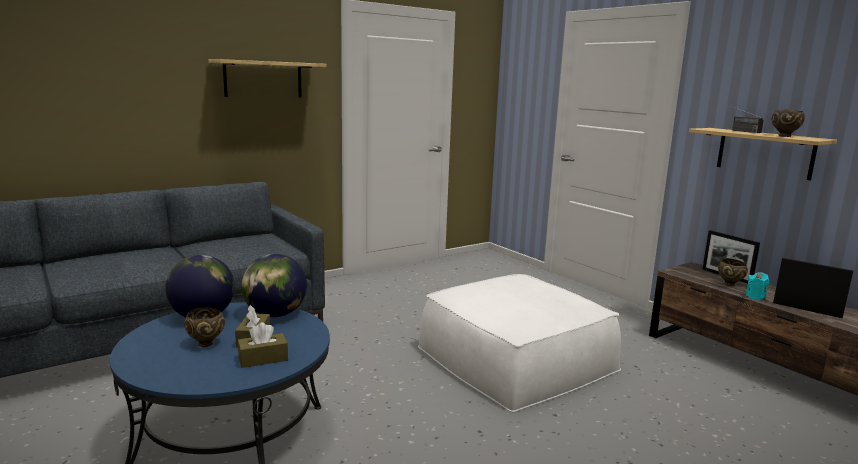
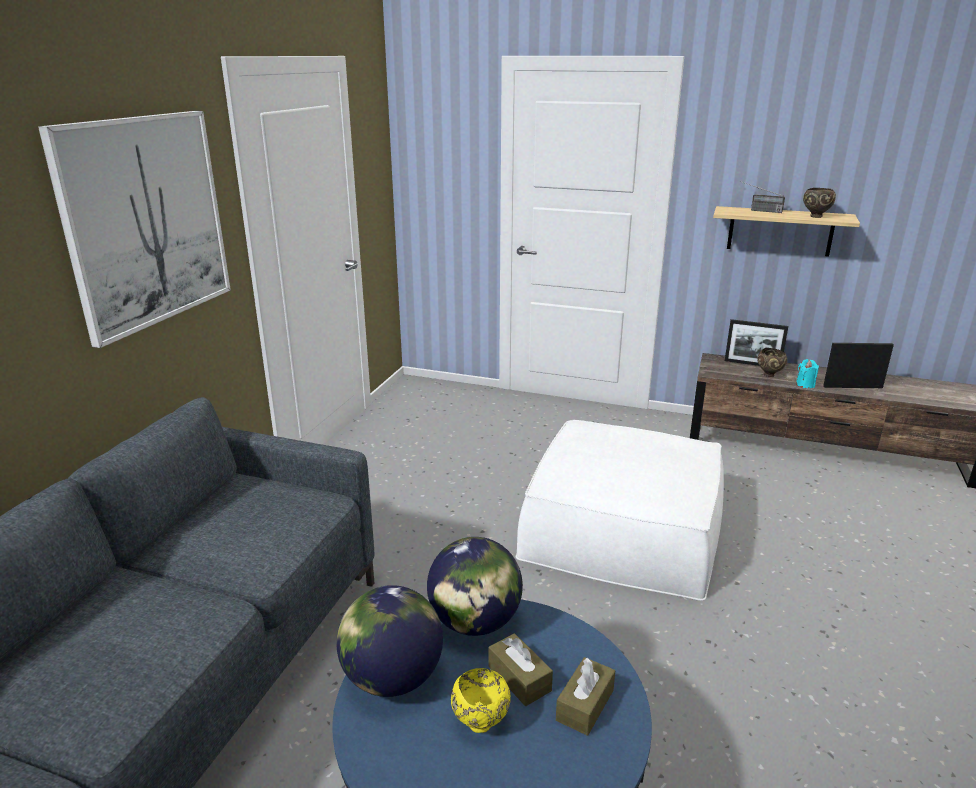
camera: 35 degrees left, 10 degrees up
brown bowl [184,307,225,347] -> yellow bowl [451,668,511,733]
shelf [209,59,327,98] -> picture [38,111,231,348]

